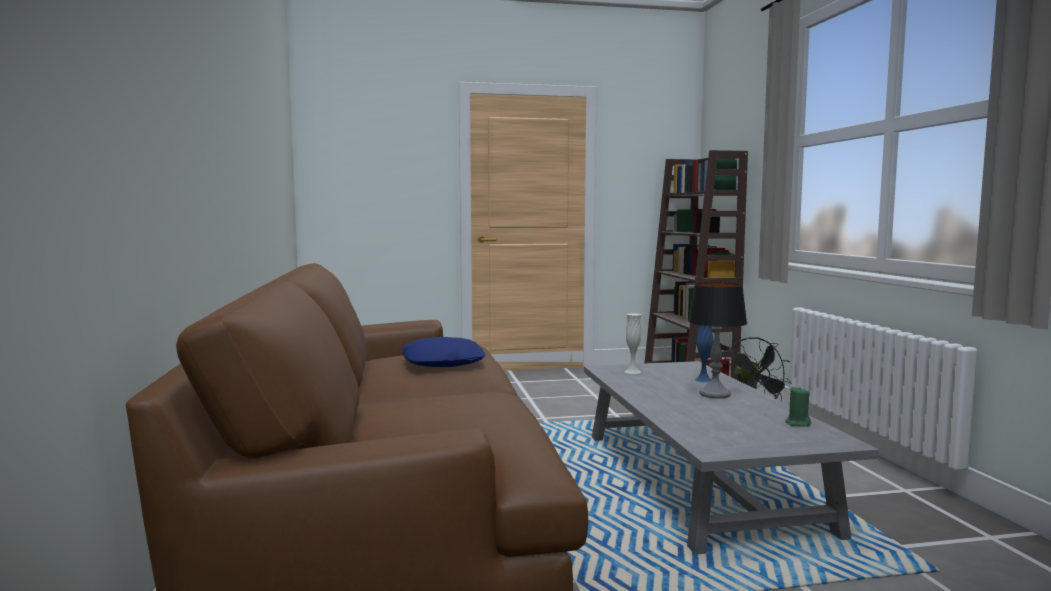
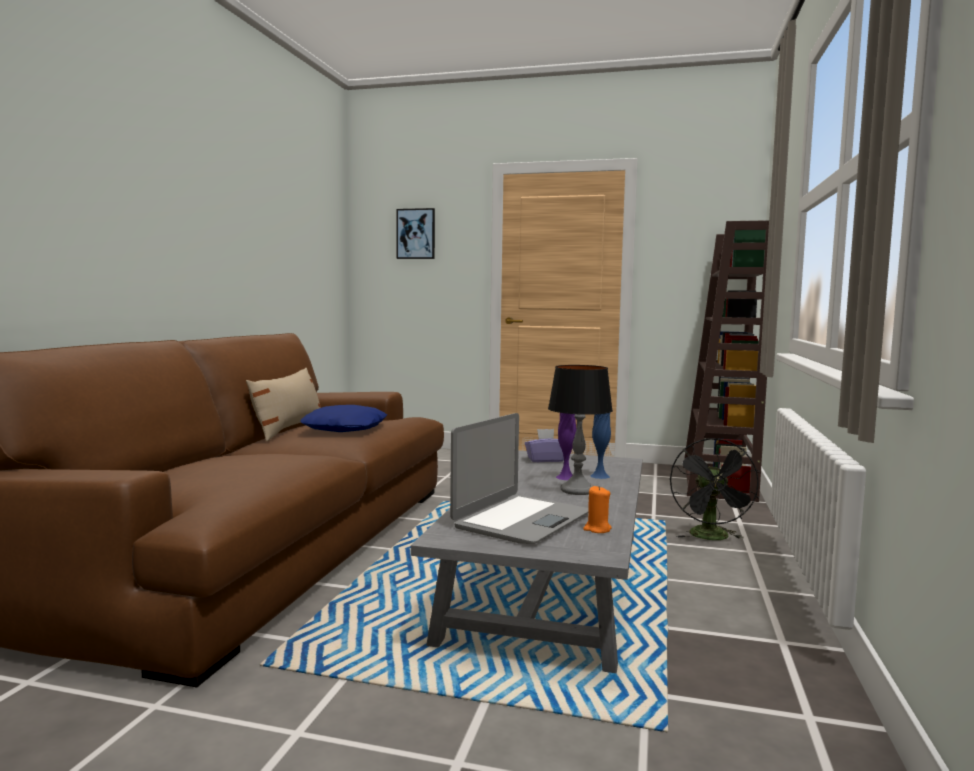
camera: 25 degrees right, 0 degrees up
white vase [625,313,641,374] -> purple tissue box [525,429,564,462]
green candle [785,387,811,427] -> orange candle [583,486,611,533]
none -> beige pillow [246,368,321,441]
none -> picture [396,208,435,259]
none -> laptop [450,413,589,544]
none -> purple vase [556,413,576,480]

